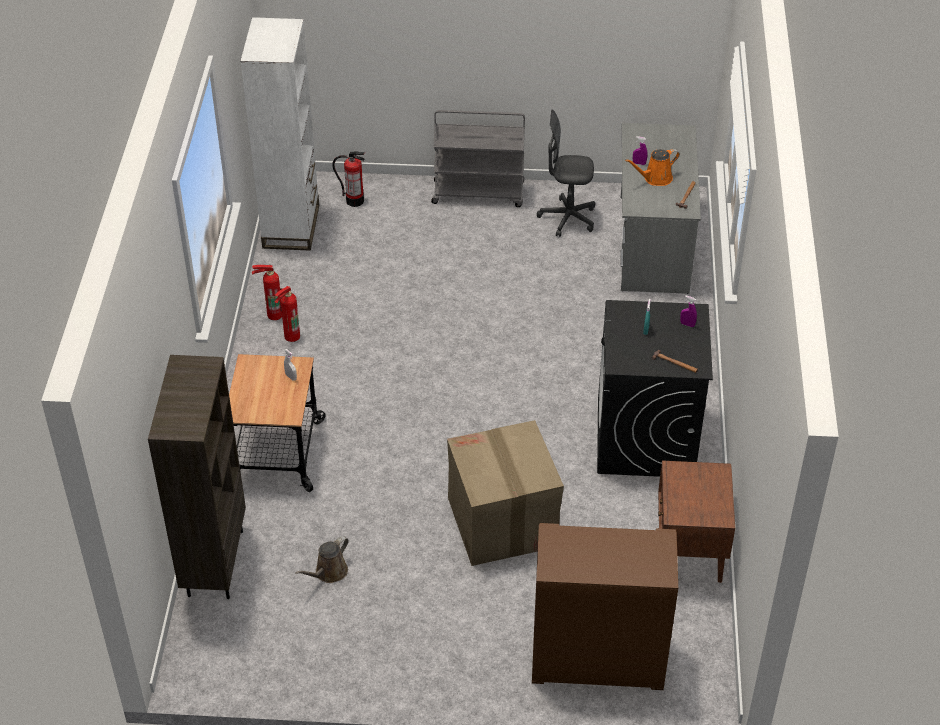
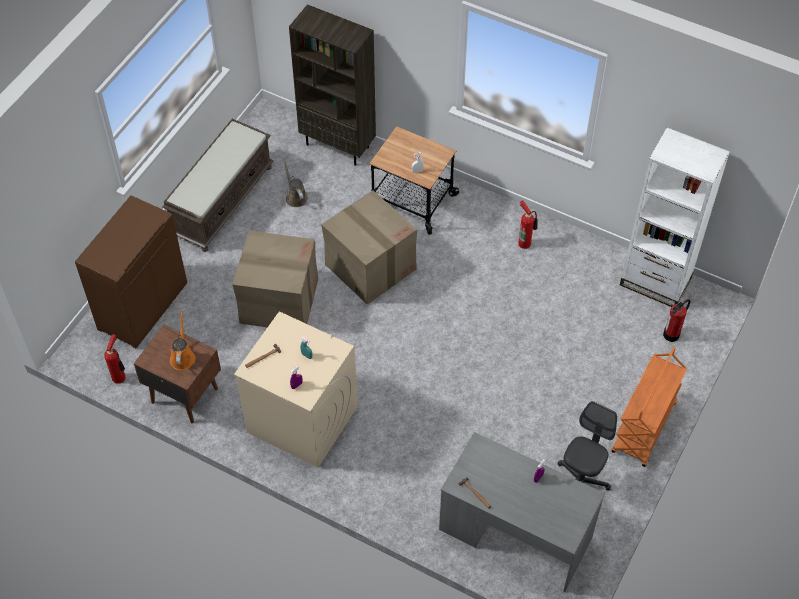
camera: 115 degrees right, 10 degrees up
fire extinguisher [252,264,282,320] -> fire extinguisher moved to [104,334,125,384]
grey cart [431,110,525,207] -> orange cart [611,347,687,467]
black washing machine [597,300,713,477] -> beige washing machine [234,311,358,468]
orange watering can [625,149,680,186] -> orange watering can moved to [170,311,195,370]
none -> brown bench [163,119,274,252]
none -> cardboard box [321,190,417,305]

